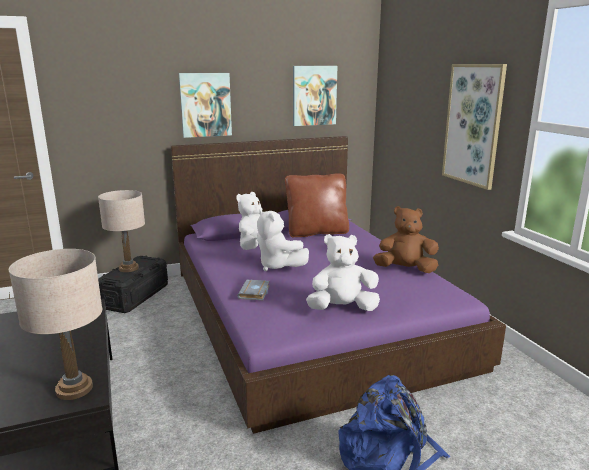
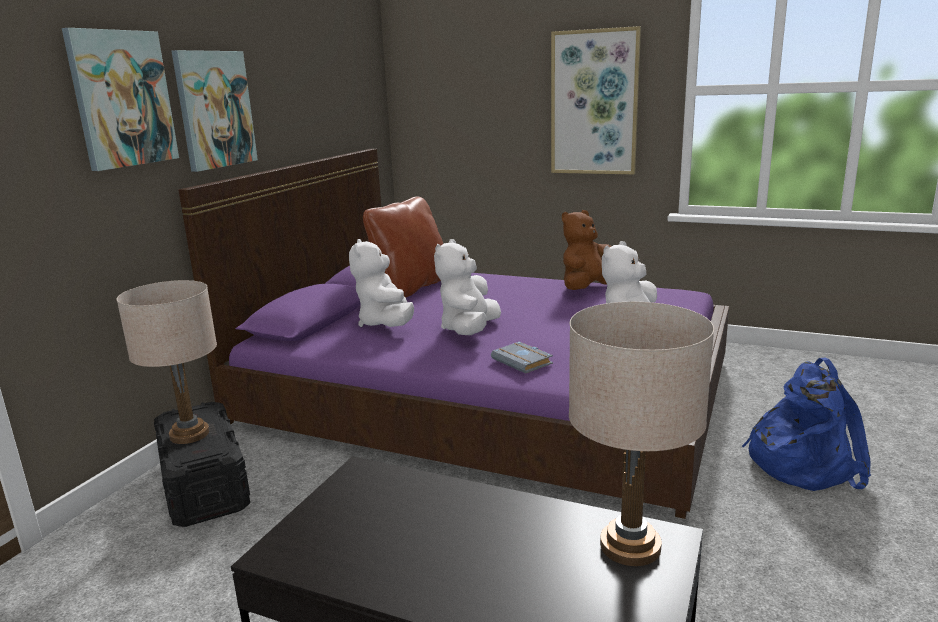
camera: 45 degrees left, 0 degrees up
white plush toy [257,209,309,271] -> white plush toy turned 105 degrees clockwise [434,239,501,335]
picture [293,66,337,126] -> picture moved to [62,28,179,171]

